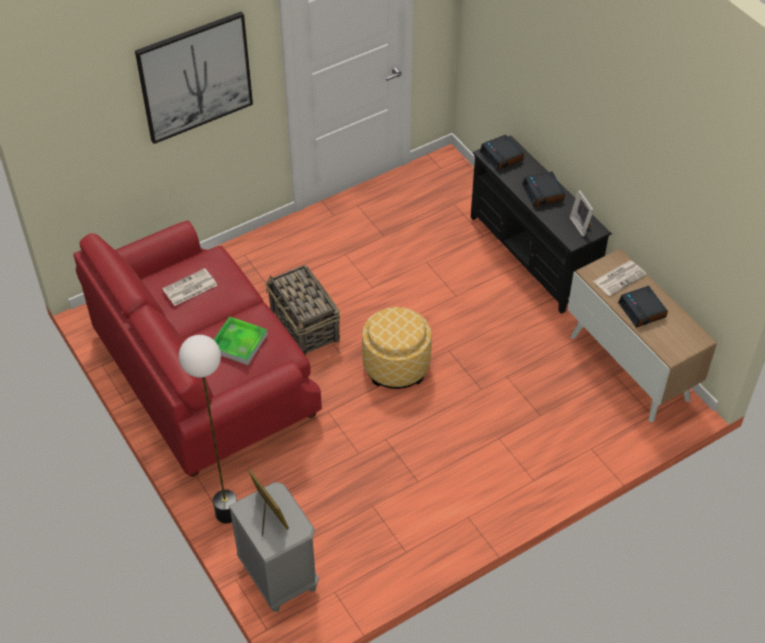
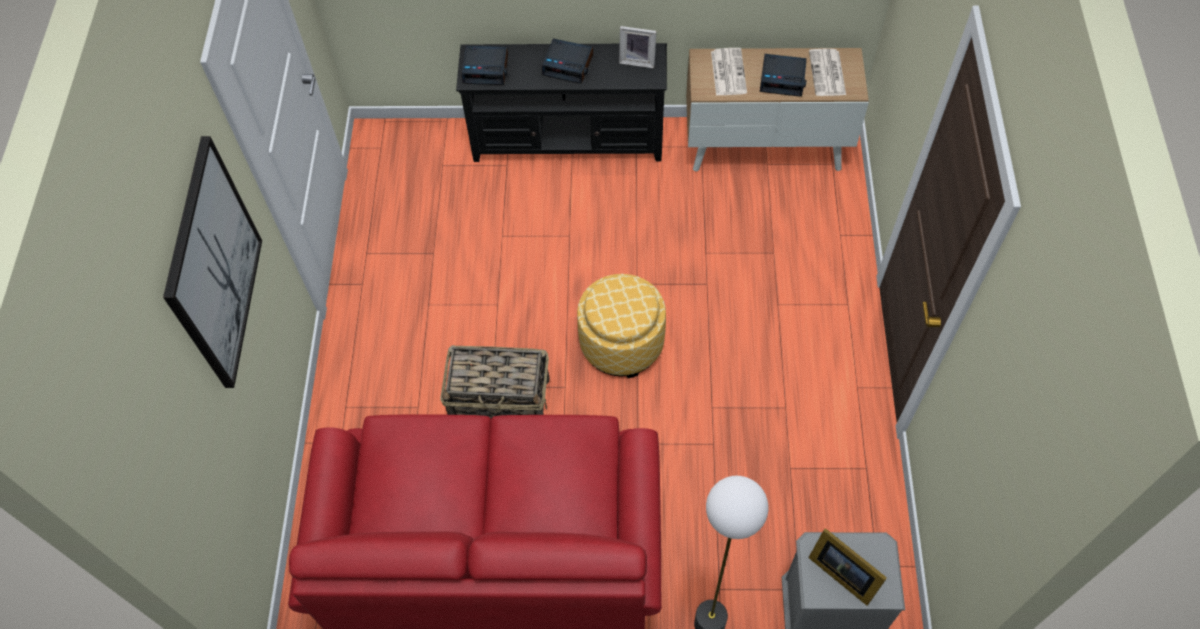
camera: 55 degrees left, 10 degrees up
newspaper [162,268,217,306] -> newspaper moved to [809,49,846,96]
tray [214,316,268,365] -> none
picture frame [248,469,289,536] -> picture frame turned 135 degrees counterclockwise [808,528,887,606]

